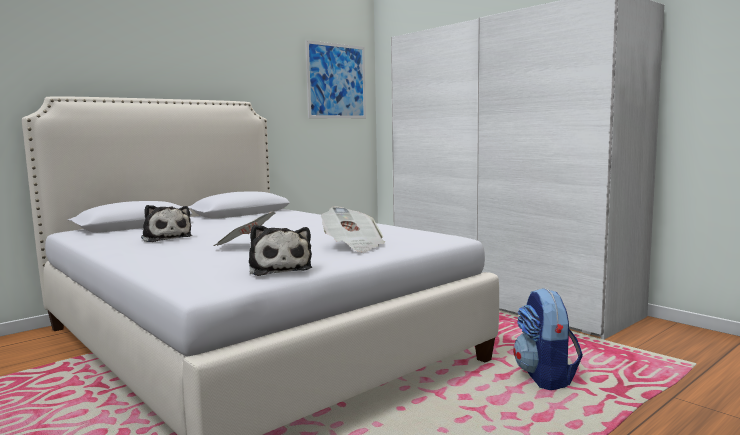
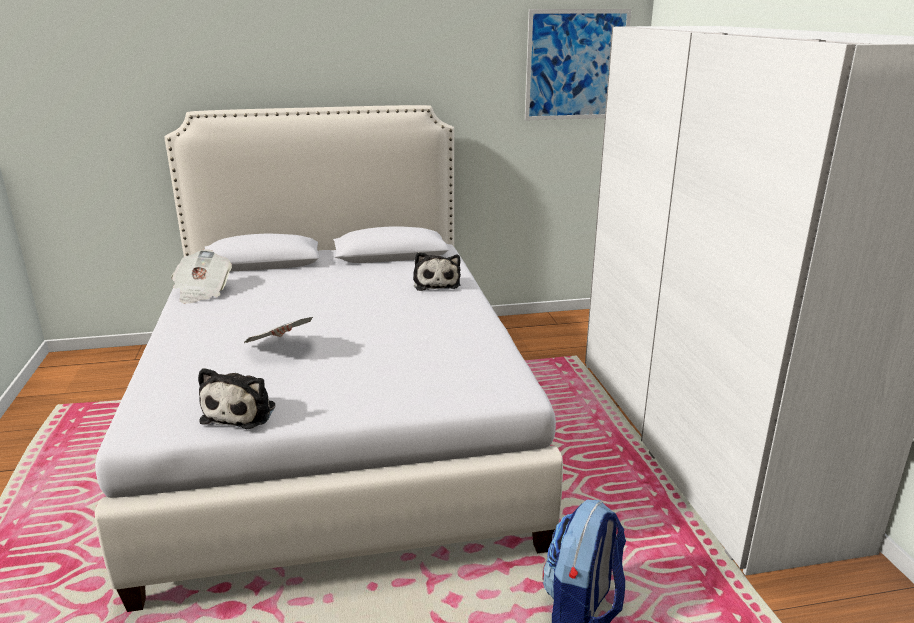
camera: 30 degrees right, 15 degrees up
plush toy [141,205,192,242] -> plush toy moved to [413,252,461,291]
newspaper [321,206,385,252] -> newspaper moved to [171,249,232,304]

